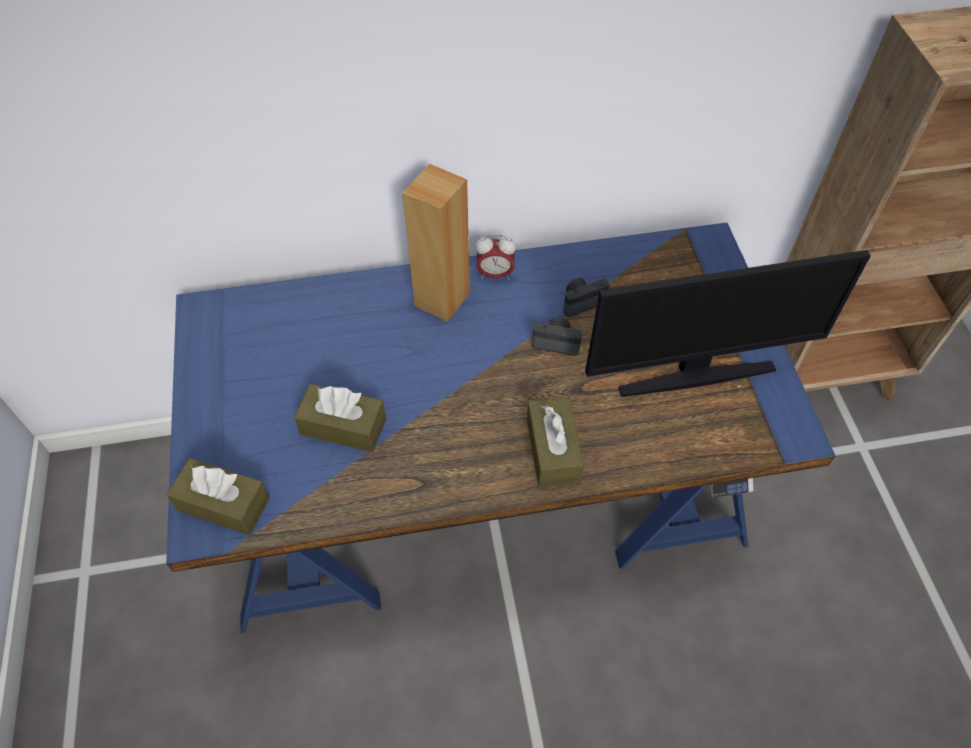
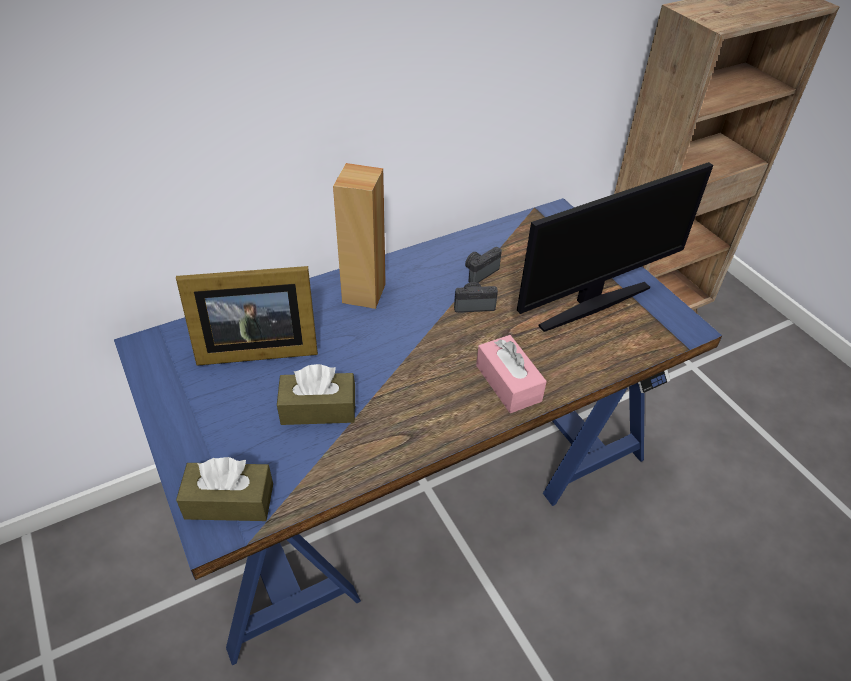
camera: 20 degrees left, 10 degrees down
alarm clock [475,235,516,280] -> none
brown tissue box [527,397,584,487] -> pink tissue box [476,335,547,413]
none -> picture frame [176,266,318,366]

